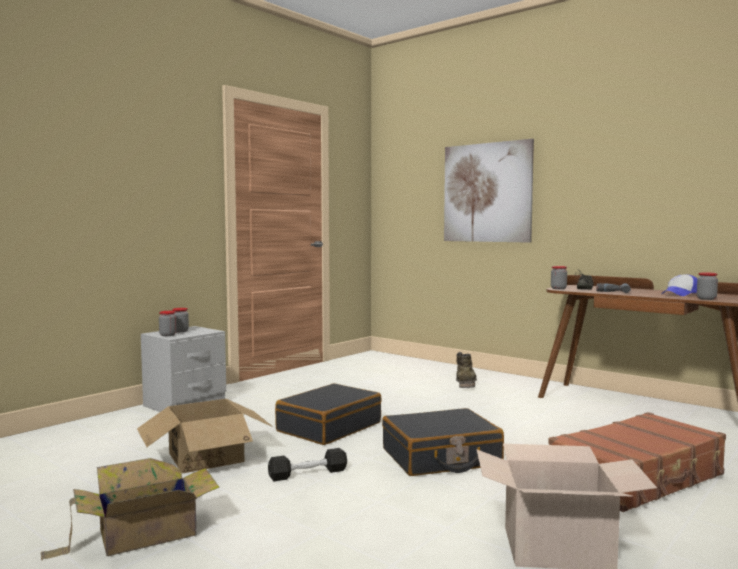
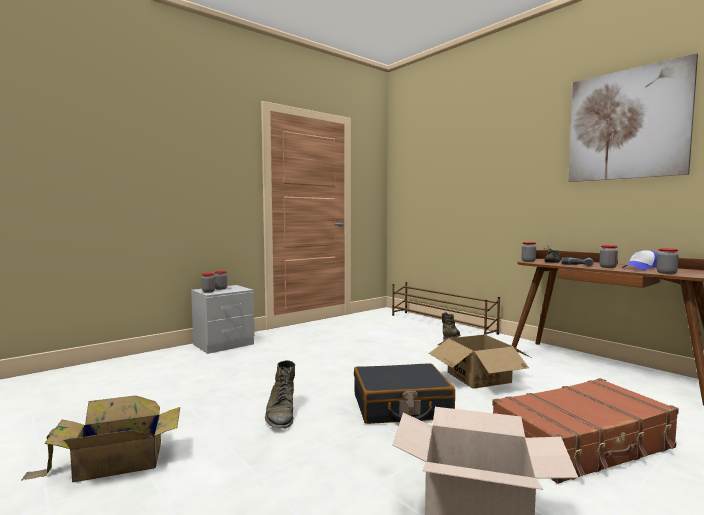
camera: 10 degrees right, 0 degrees up
cardboard box [137,399,273,473] -> cardboard box moved to [429,334,530,389]
black dumbbell [268,448,347,481] -> green boot [265,360,295,429]
black suitcase [275,383,382,445] -> none
picture [444,139,534,243] -> picture moved to [568,53,698,182]
none -> brown shoe rack [392,282,500,335]
none -> jar [599,245,618,268]

